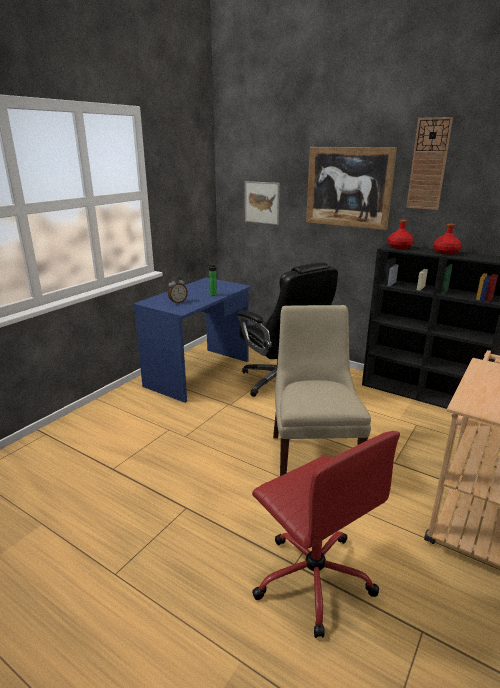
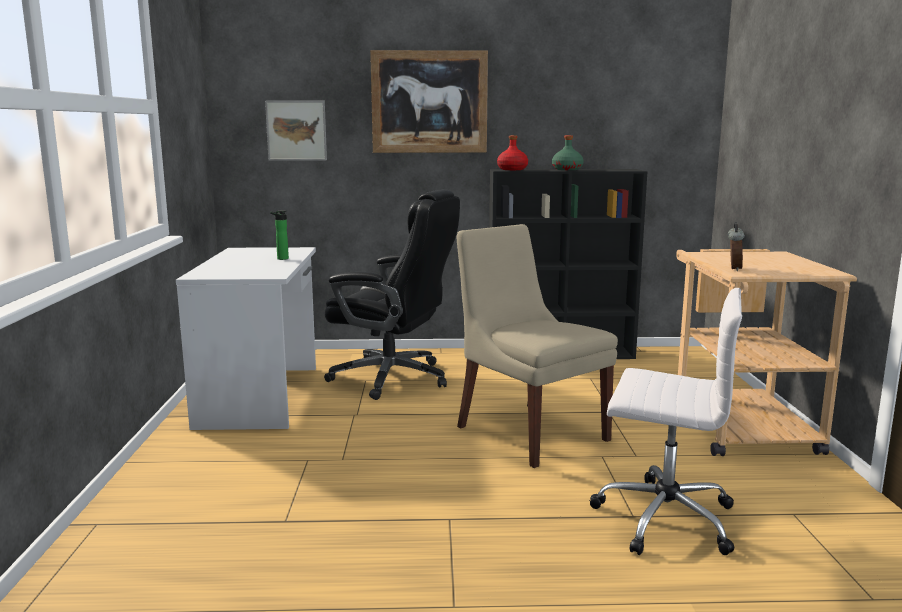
camera: 35 degrees left, 10 degrees down
blue desk [133,278,251,403] -> white desk [176,247,316,430]
alarm clock [168,277,188,304] -> alarm clock moved to [728,222,745,271]
red office chair [252,431,400,638] -> white office chair [590,288,742,555]
wall clock [406,117,453,210] -> none
red bottle [433,223,462,255] -> green bottle [552,135,584,170]

